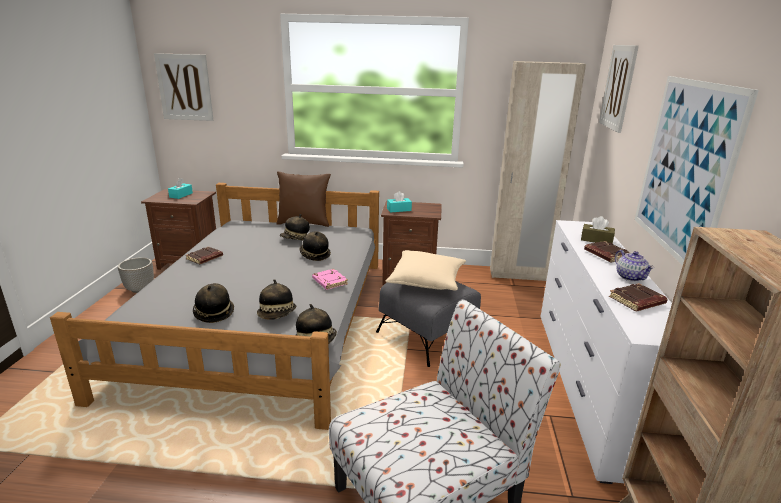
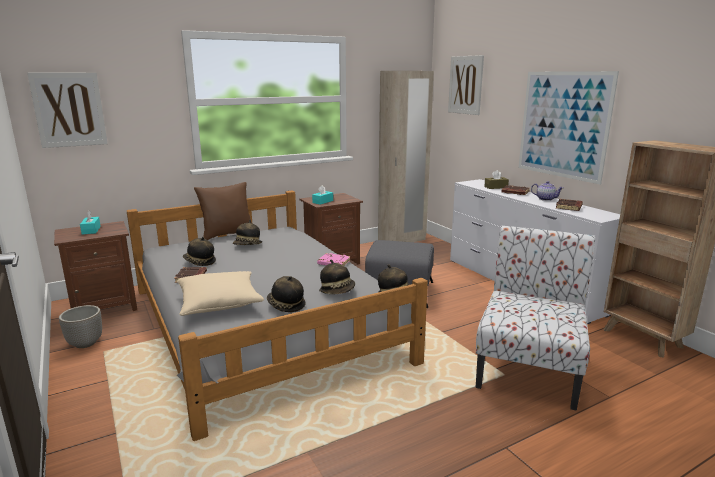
camera: 35 degrees left, 5 degrees down
hat [300,231,331,261] -> hat moved to [183,237,216,266]
beige pillow [386,250,466,290] -> beige pillow moved to [177,271,264,316]

